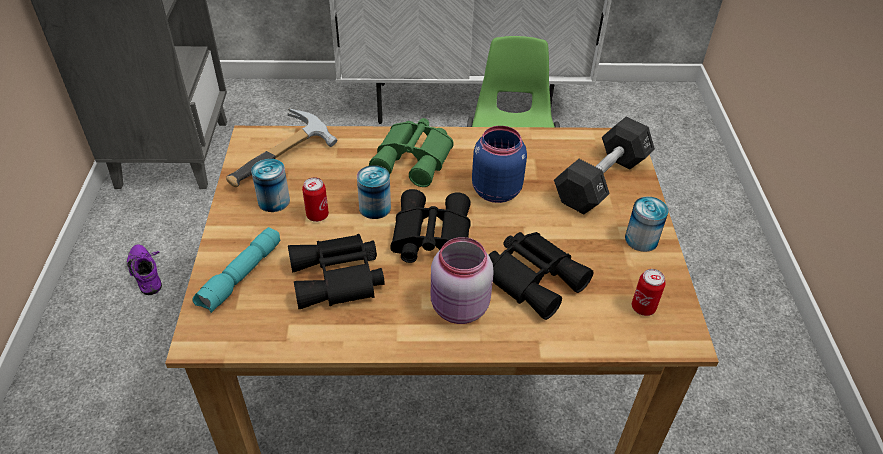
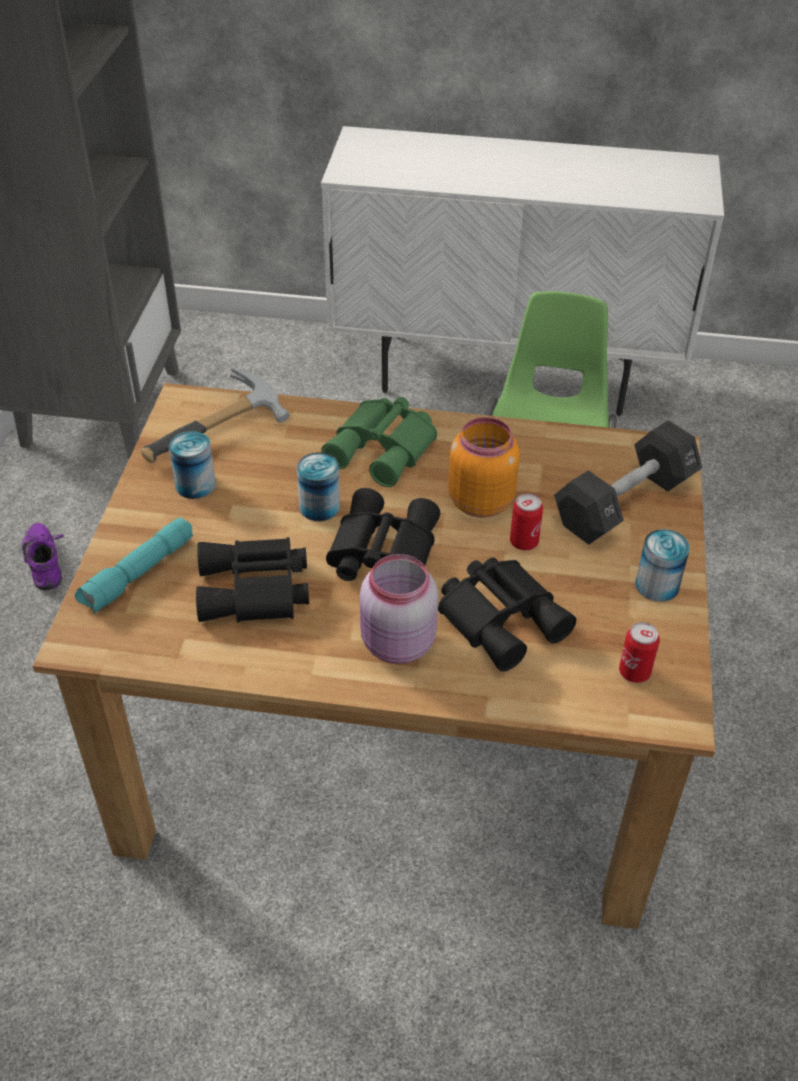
camera: 10 degrees right, 0 degrees up
can [302,177,329,222] -> can moved to [510,493,543,550]
blue jar [472,126,527,203] -> orange jar [448,417,520,518]

